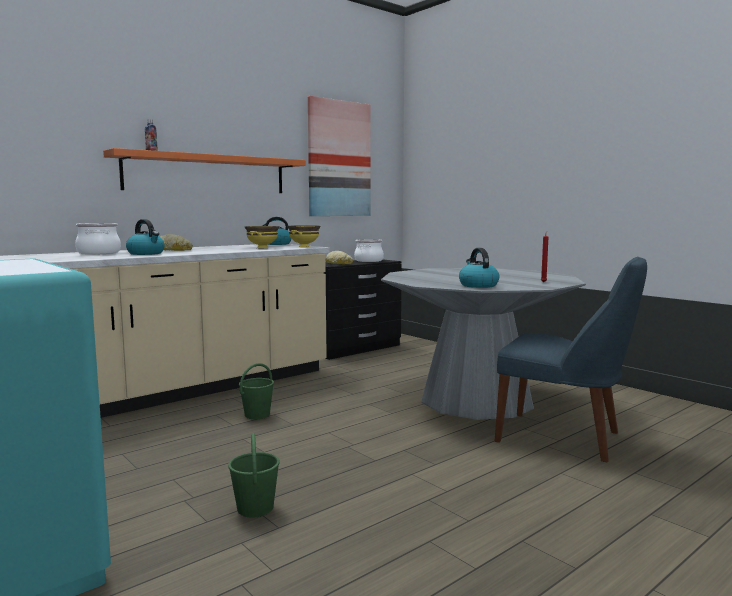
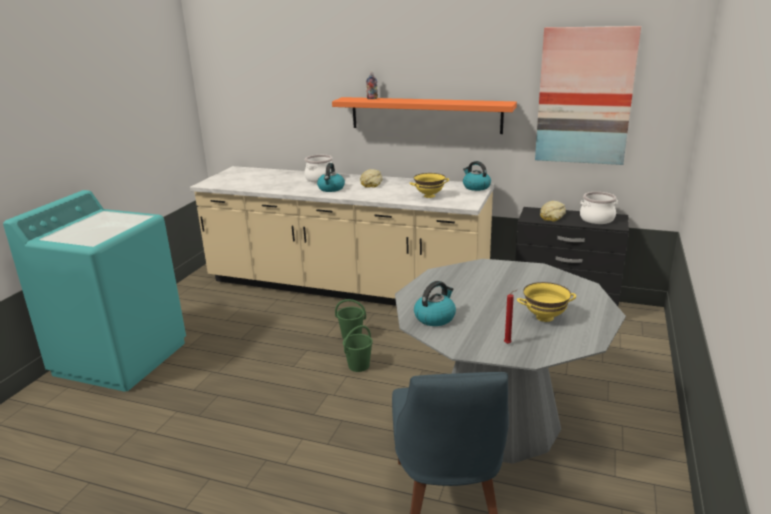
camera: 60 degrees right, 15 degrees up
green bucket [228,433,280,518] -> green bucket moved to [343,325,373,372]
yellow bowl [287,225,321,247] -> yellow bowl moved to [517,282,576,322]

